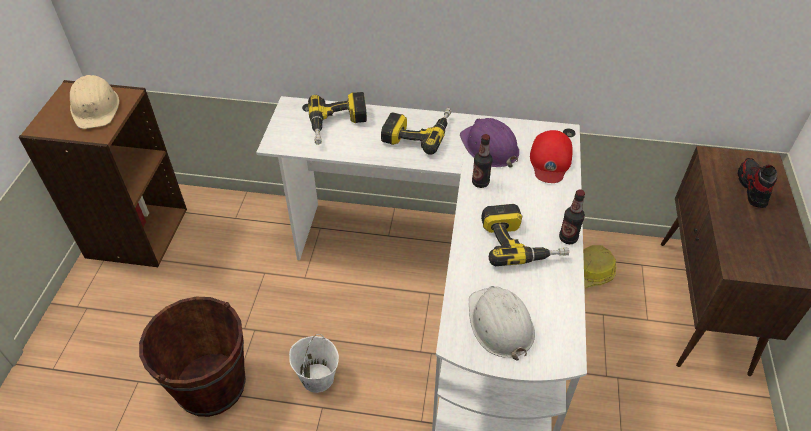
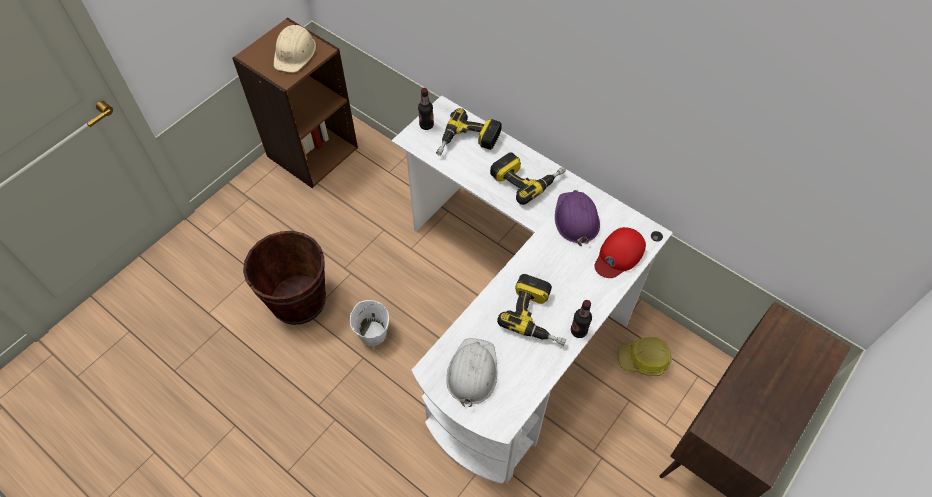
camera: 30 degrees right, 10 degrees up
bottle [472,134,493,188] -> bottle moved to [418,88,434,130]
shoe [738,158,778,208] -> none

